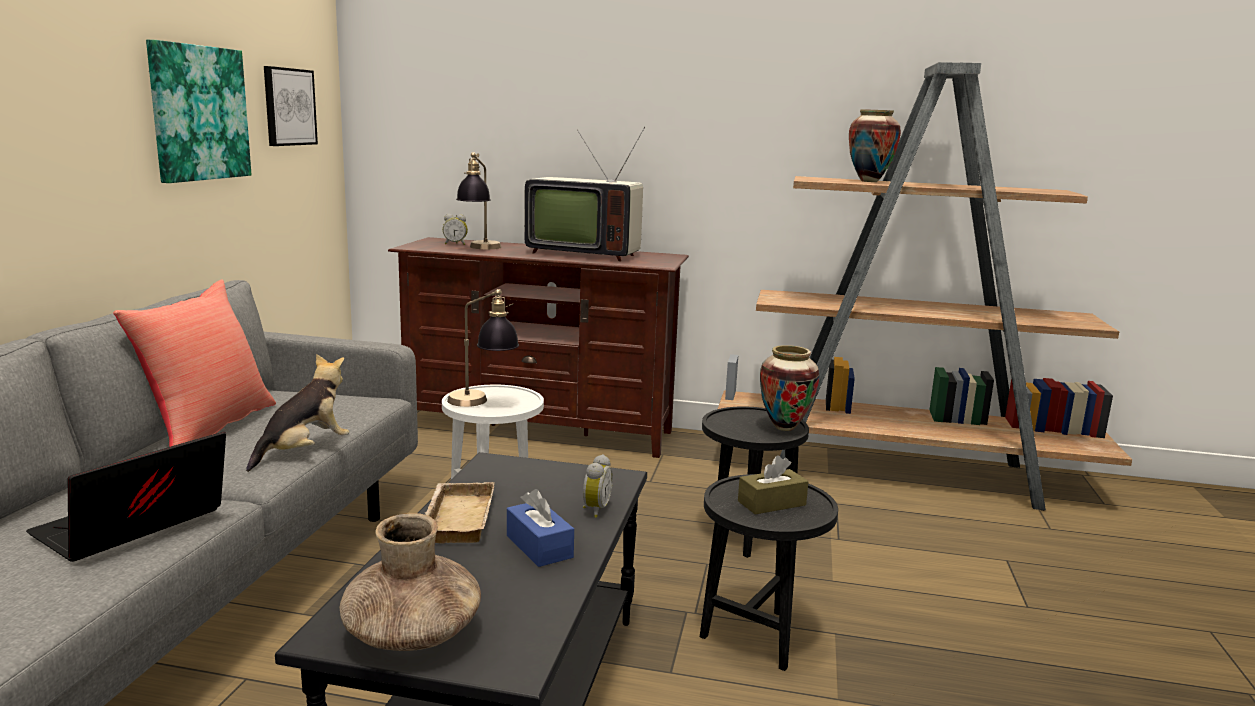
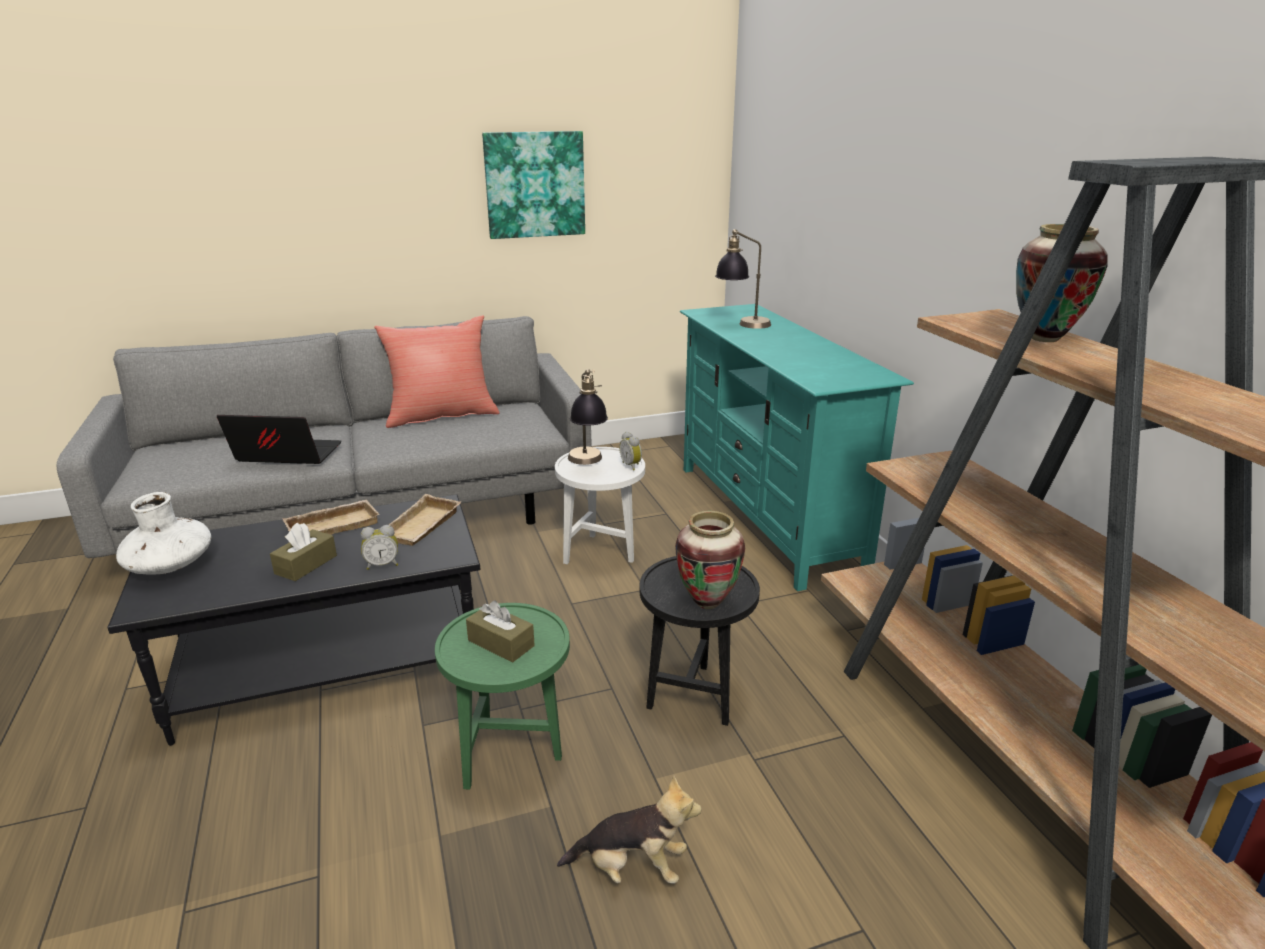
camera: 60 degrees right, 10 degrees up
plush toy [246,354,350,472] -> plush toy moved to [557,775,702,884]
picture [264,66,318,146] -> none
brown vase [339,513,481,651] -> white vase [116,492,211,575]
brown tv stand [388,237,689,458] -> turquoise tv stand [680,304,914,591]
alarm clock [443,214,468,245] -> alarm clock moved to [619,432,642,470]
blue tissue box [507,489,574,567] -> brown tissue box [270,522,337,581]
television [524,127,645,261] -> none
black side table [700,474,838,671] -> green side table [435,603,570,790]
none -> beige tray [389,494,461,546]

